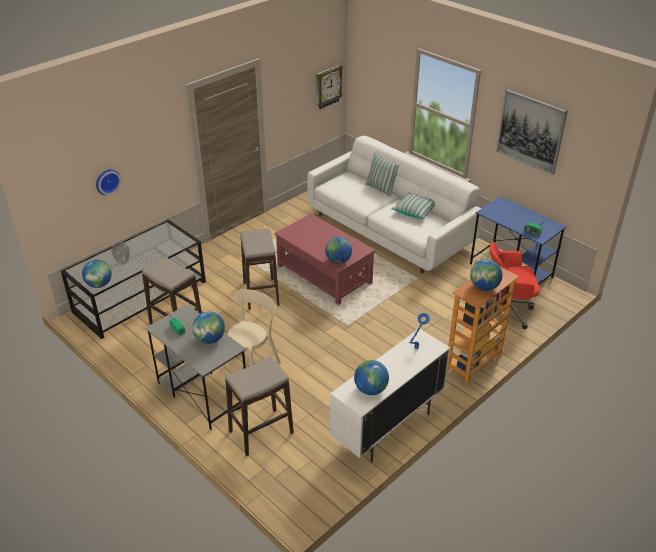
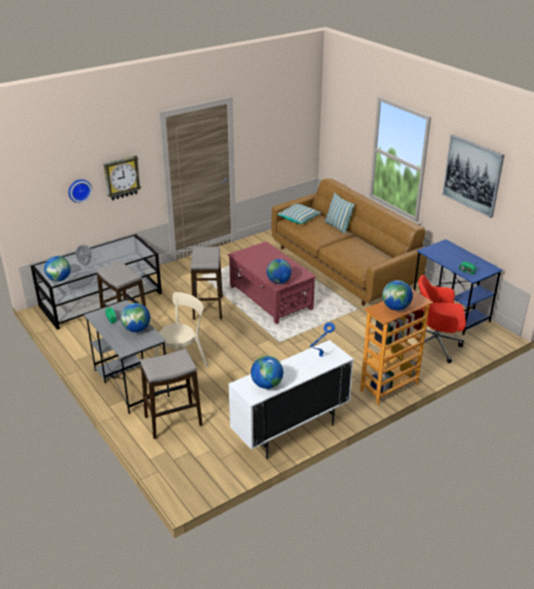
camera: 10 degrees right, 5 degrees down
white sofa [307,136,482,274] -> brown sofa [272,178,427,306]
wall clock [316,64,343,109] -> wall clock moved to [103,156,141,200]
pillow [392,192,435,219] -> pillow moved to [277,204,321,224]

